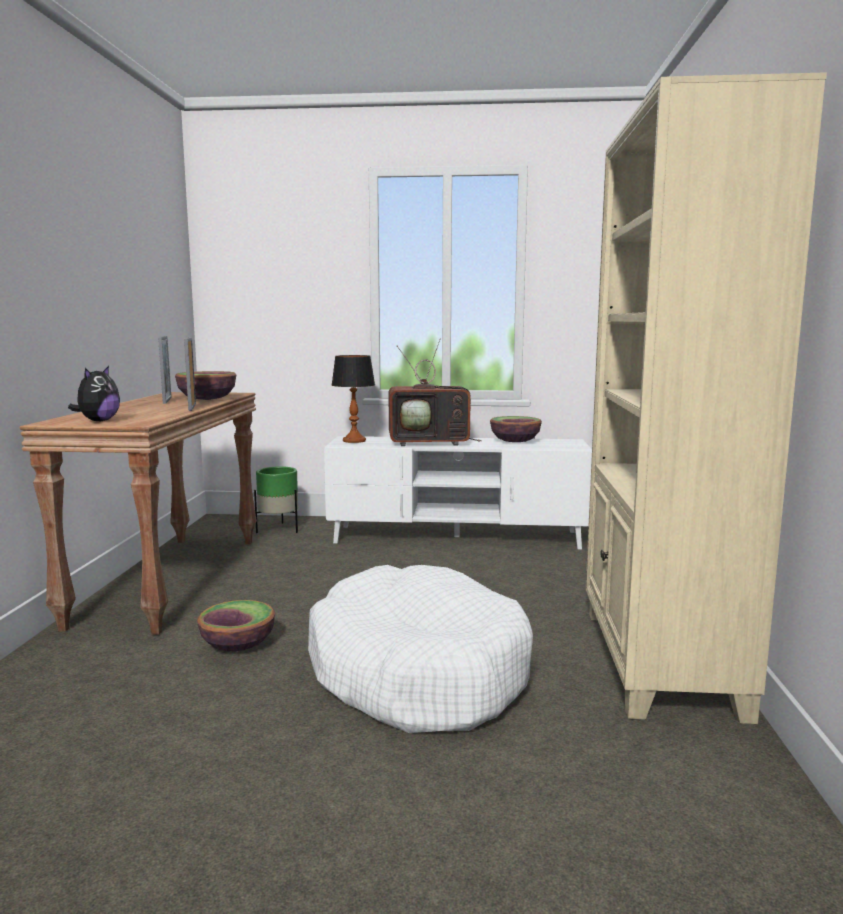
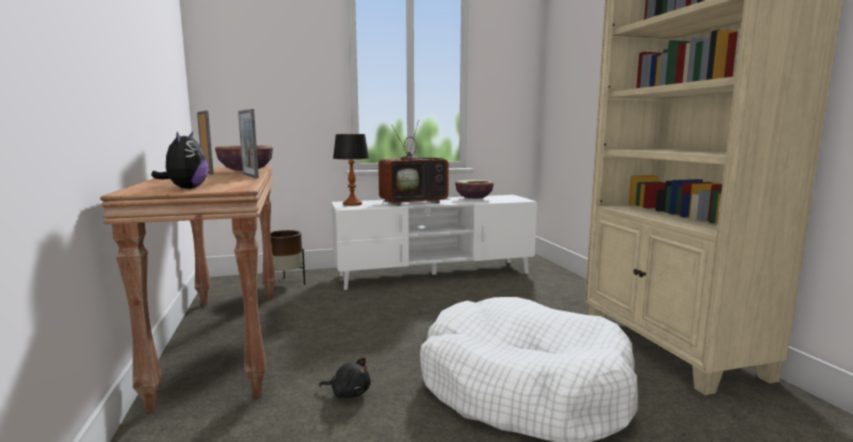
camera: 20 degrees left, 0 degrees up
bowl [197,600,275,651] -> black plush toy [319,358,371,398]
green planter [254,466,298,533] -> brown planter [271,230,305,285]

